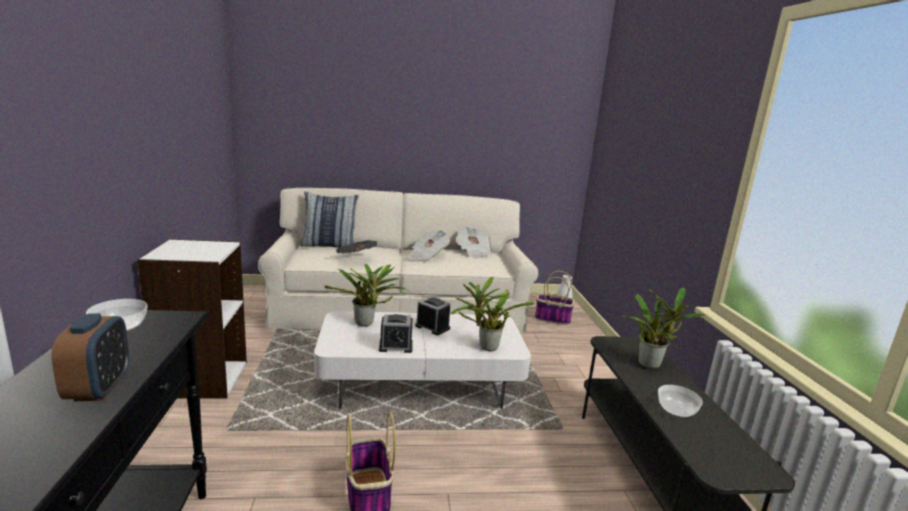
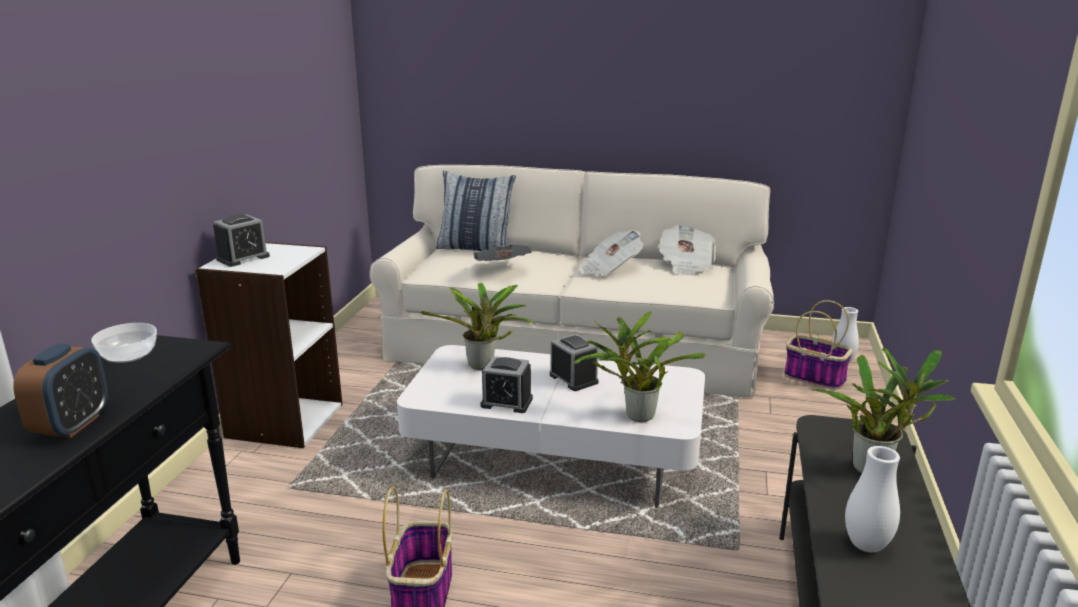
camera: 20 degrees right, 5 degrees up
bowl [658,385,703,417] -> white vase [845,446,900,553]
none -> alarm clock [213,214,270,267]

